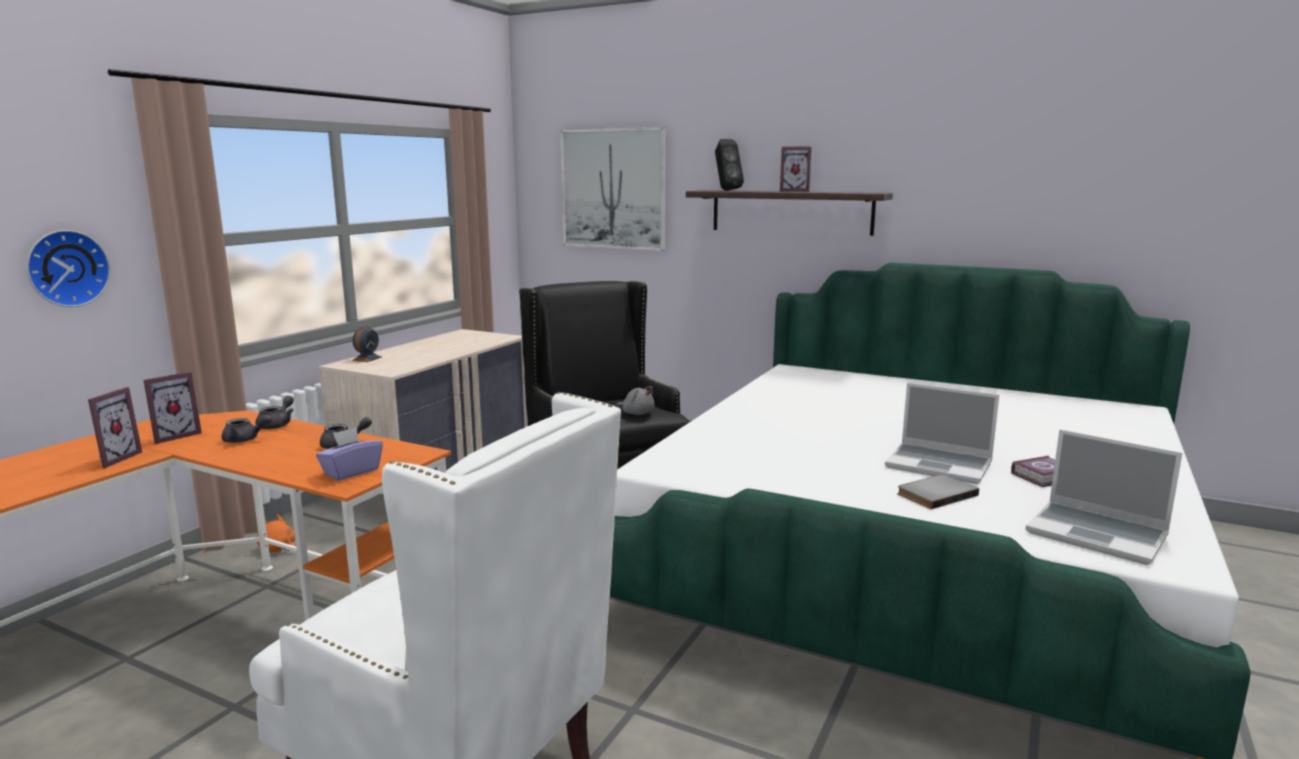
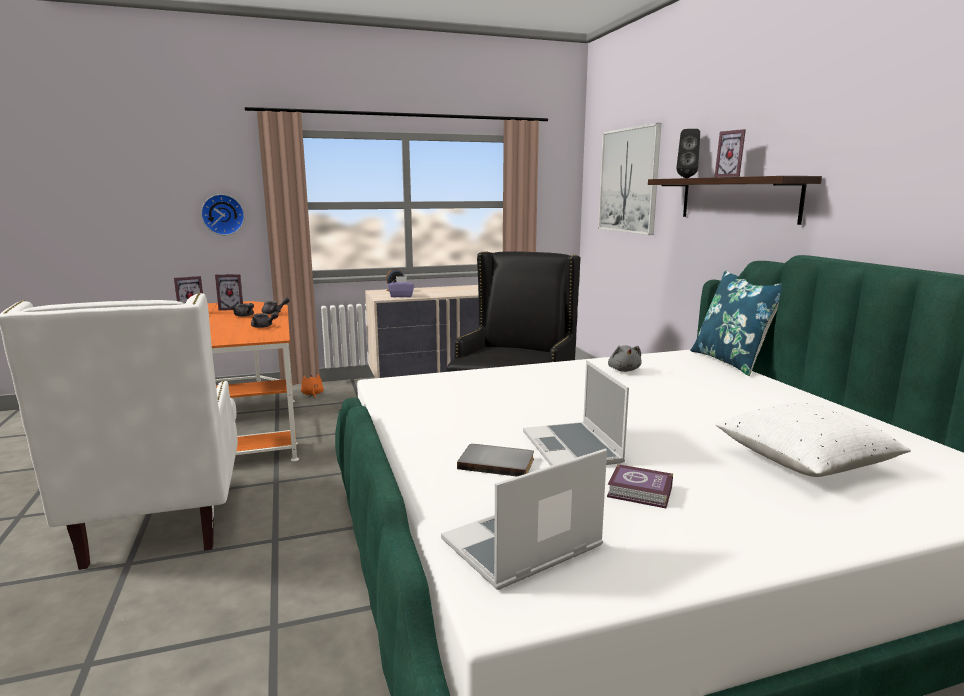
camera: 45 degrees right, 0 degrees up
purple tissue box [316,427,383,481] -> purple tissue box moved to [388,276,415,297]
grey plush toy [616,386,655,415] -> grey plush toy moved to [608,345,642,372]
laptop [1026,429,1182,565] -> laptop turned 60 degrees clockwise [441,449,607,590]
none -> blue pillow [690,271,782,376]
none -> white pillow [716,403,911,477]

